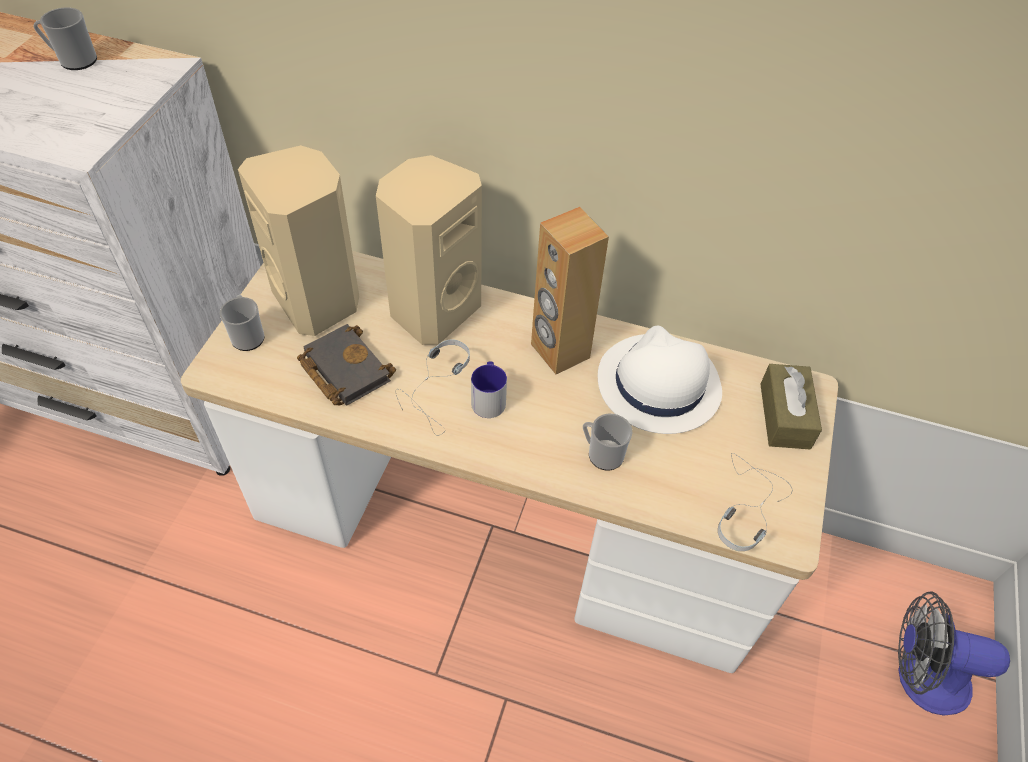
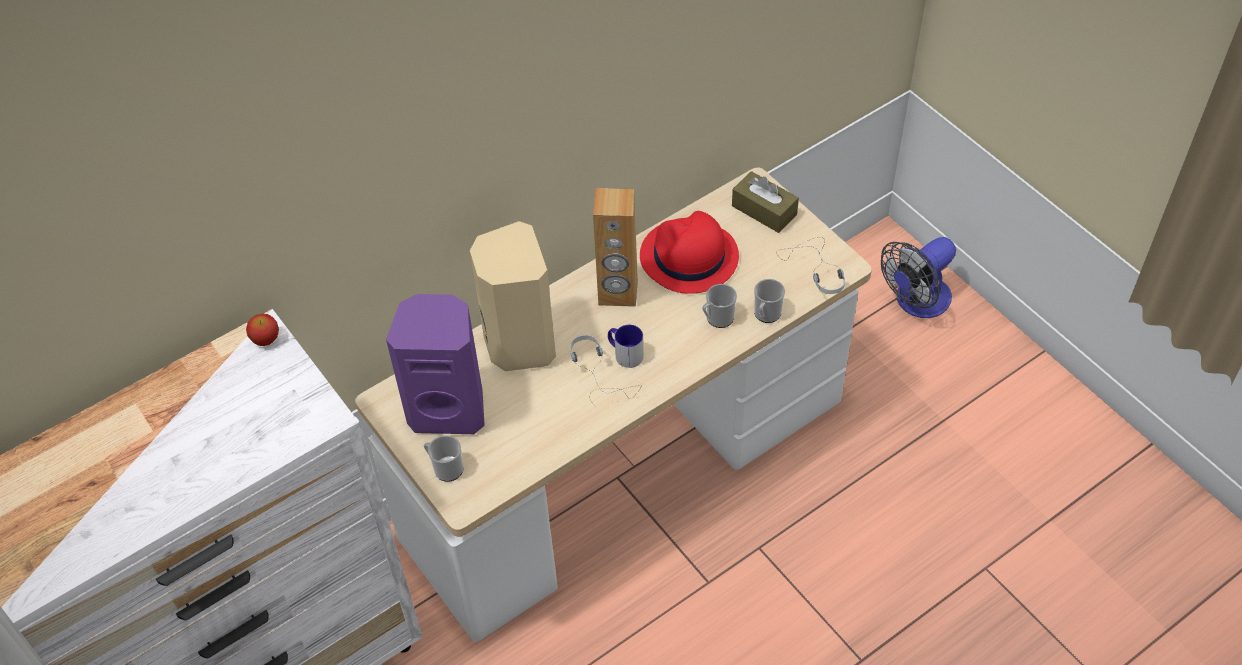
camera: 50 degrees left, 0 degrees up
mug [34,7,97,70] -> mug moved to [754,279,785,323]
beige speaker [238,145,359,336] -> purple speaker [386,294,485,434]
black book [297,324,396,406] -> none
white hat [598,325,722,434] -> red hat [640,211,739,294]
none -> apple [246,314,279,346]

